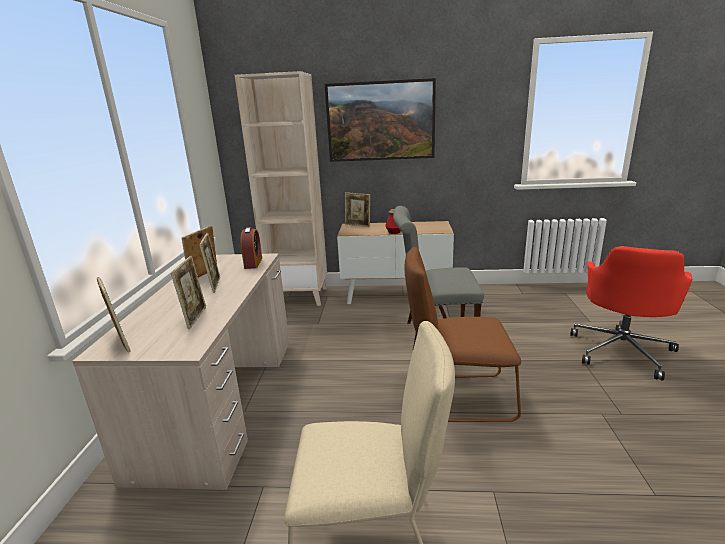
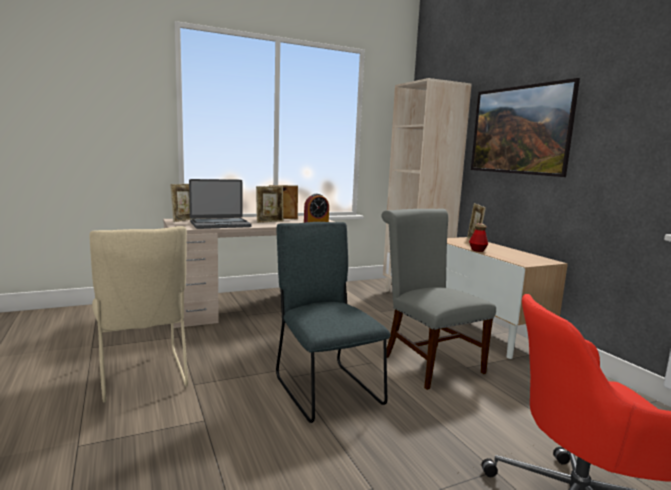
camera: 60 degrees right, 10 degrees down
picture frame [171,256,206,329] -> laptop [189,179,252,229]
brown chair [404,247,521,422] -> grey chair [276,222,391,423]

